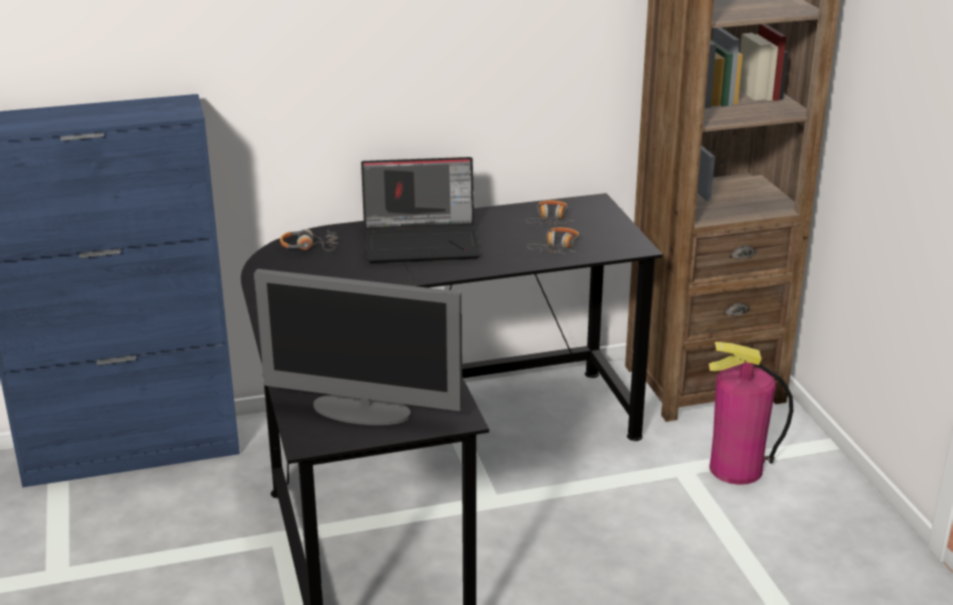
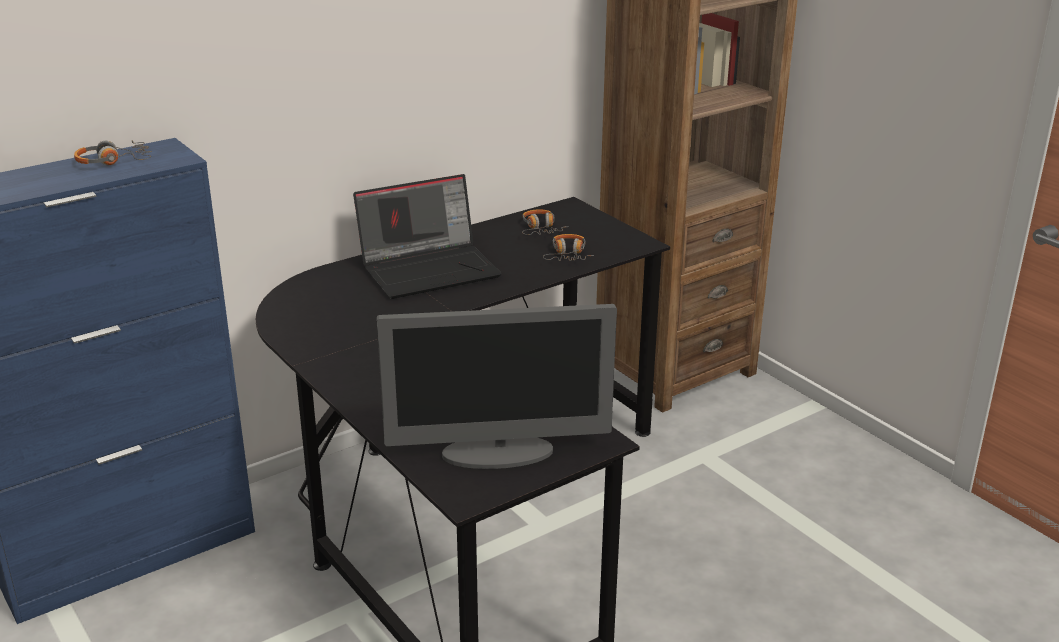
camera: 20 degrees left, 0 degrees up
headphones [280,229,338,250] -> headphones moved to [74,140,152,165]
fire extinguisher [709,342,793,485] -> none

